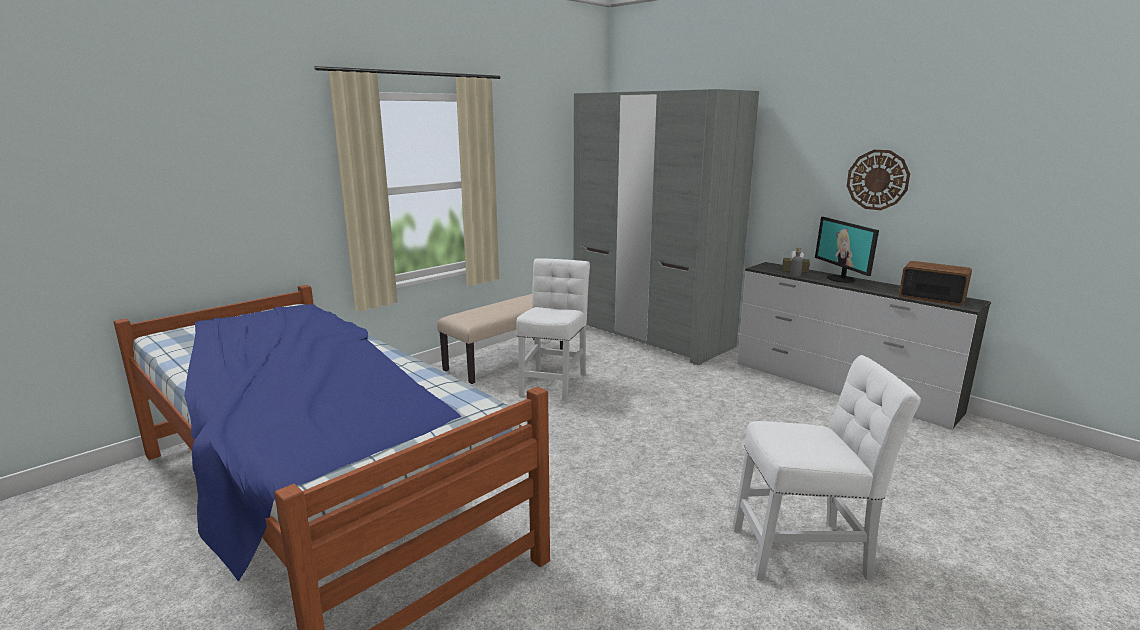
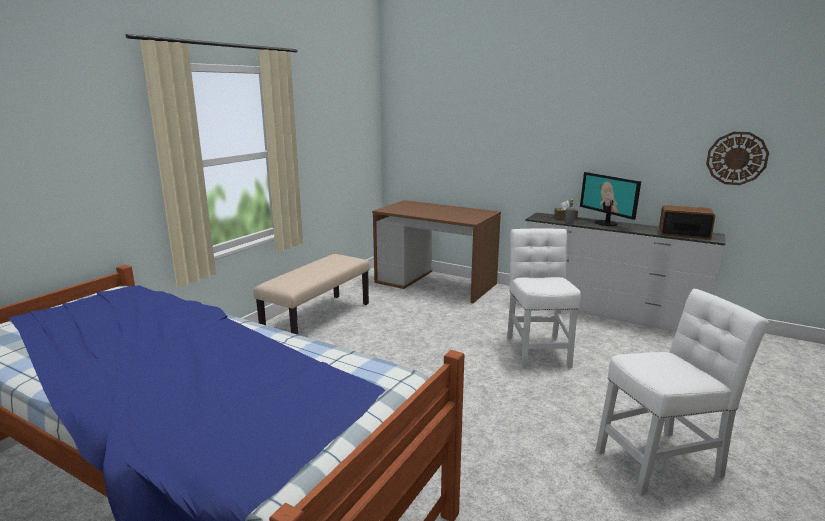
camera: 15 degrees left, 0 degrees up
white chair [516,258,590,401] -> white chair moved to [507,229,581,369]
grey wardrobe [574,89,759,365] -> brown desk [372,200,501,303]
wall clock [847,150,910,210] -> wall clock moved to [706,132,769,185]

